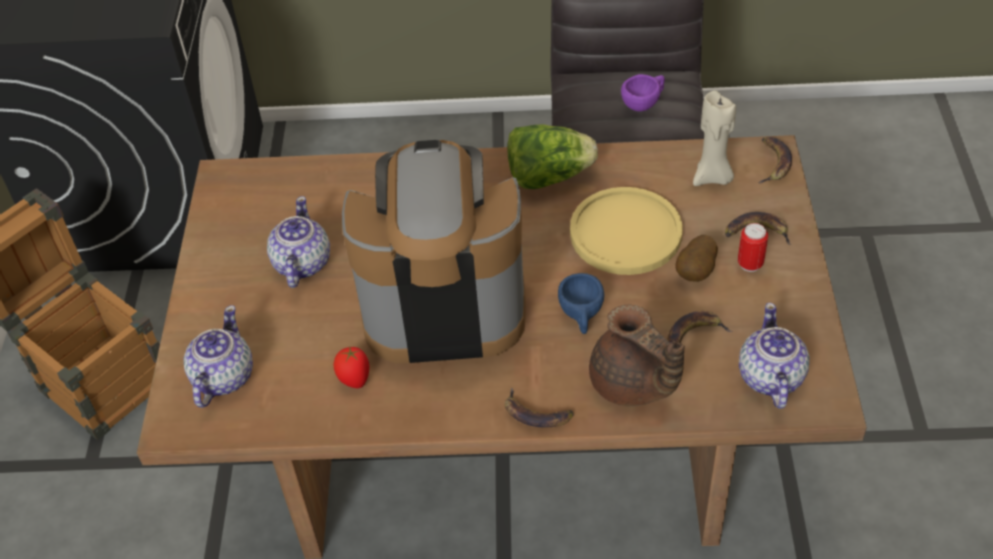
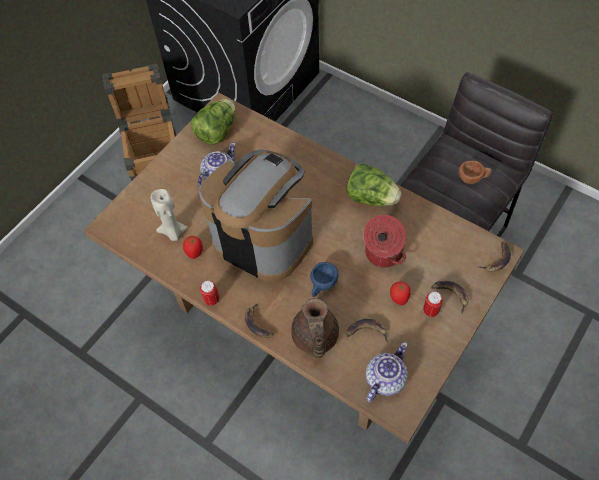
camera: 35 degrees right, 10 degrees up
teapot [184,305,253,408] -> none
yellow plate [570,187,683,275] -> cooking pot [363,215,406,268]
purple cup [621,74,665,112] -> brown cup [459,161,492,184]
potato [676,235,718,282] -> tomato [390,282,411,305]
beige candle [693,91,736,186] -> beige candle moved to [151,189,188,241]
none -> lettuce [191,99,235,145]
none -> can [200,281,219,306]

